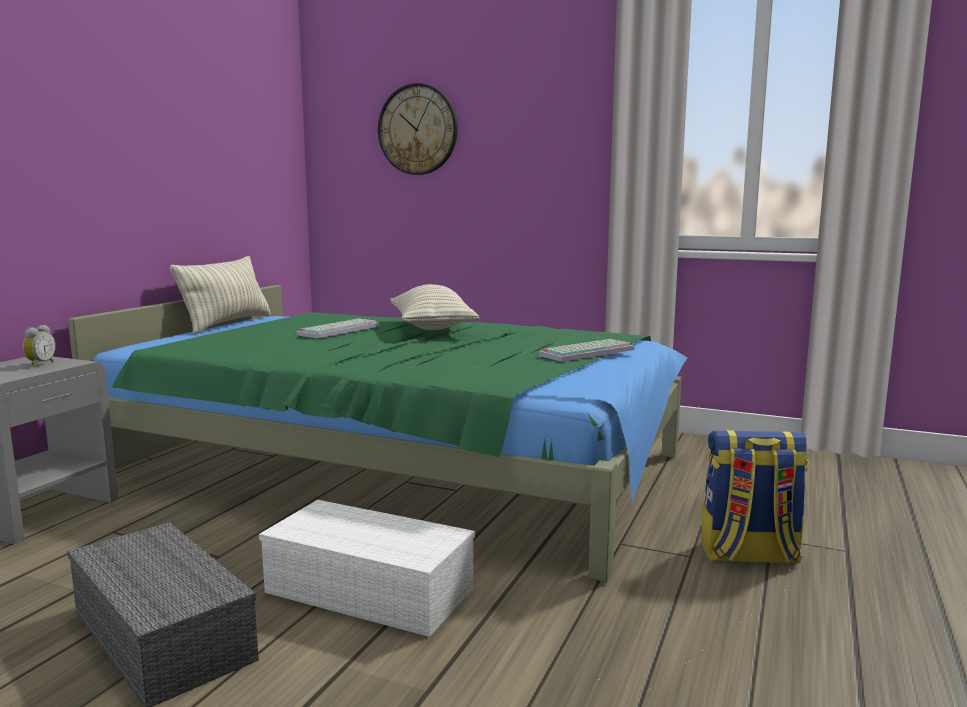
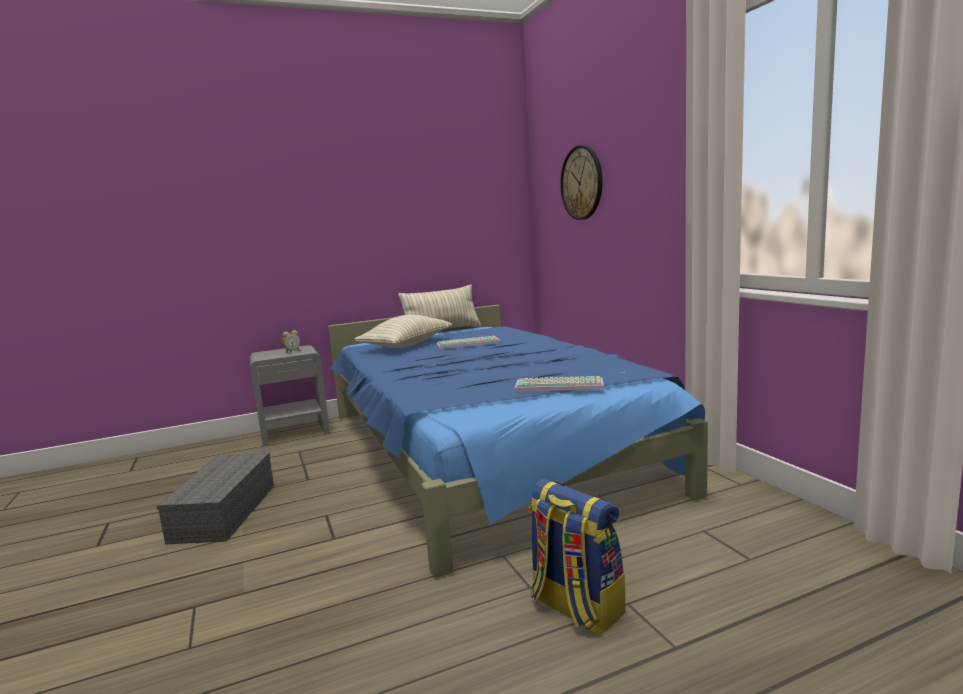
camera: 45 degrees right, 0 degrees up
green bed [68,285,687,582] -> blue bed [328,305,708,578]
white storage box [259,500,475,637] -> none
pillow [390,284,480,330] -> pillow moved to [354,315,453,348]

